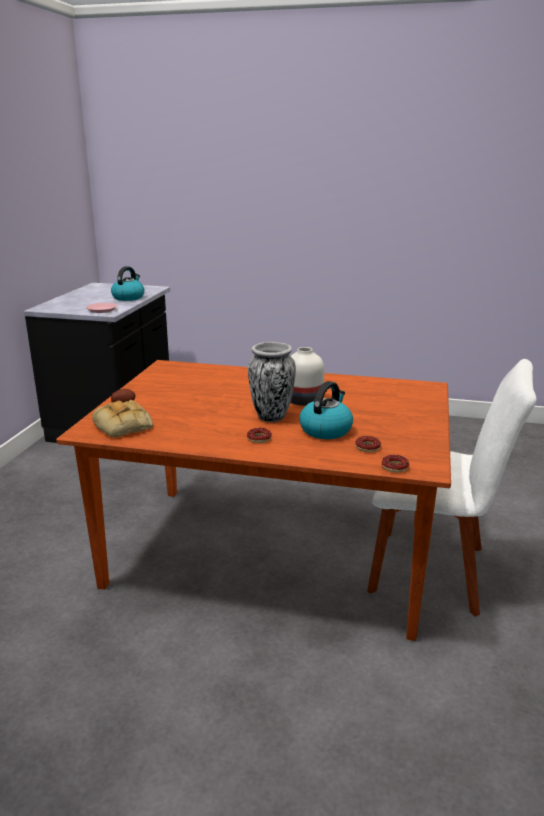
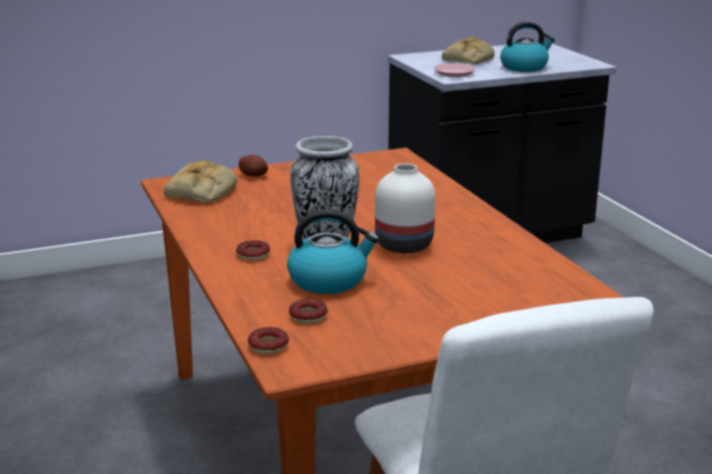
camera: 55 degrees right, 0 degrees up
none -> bread [442,37,495,64]

